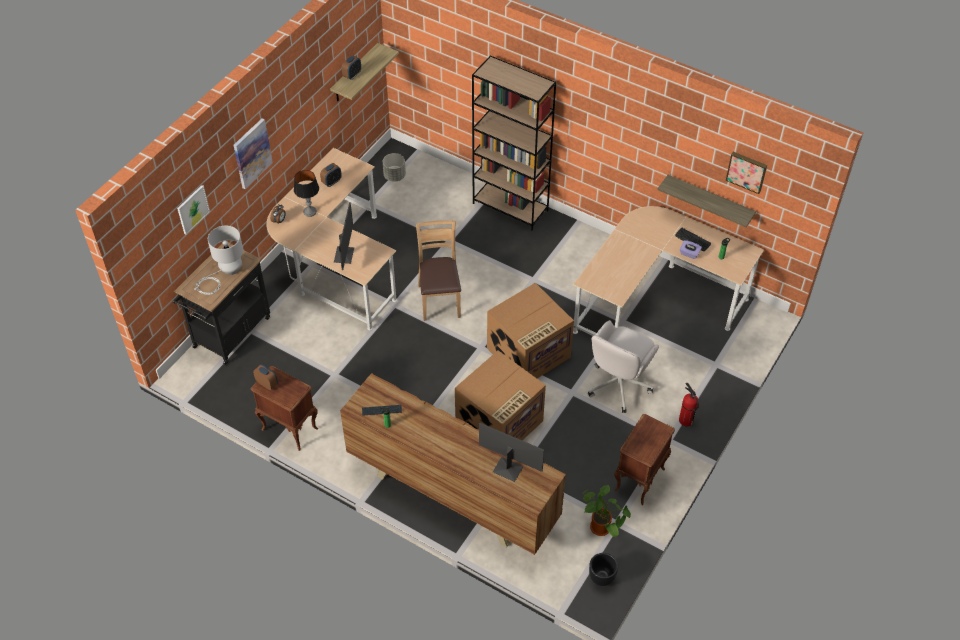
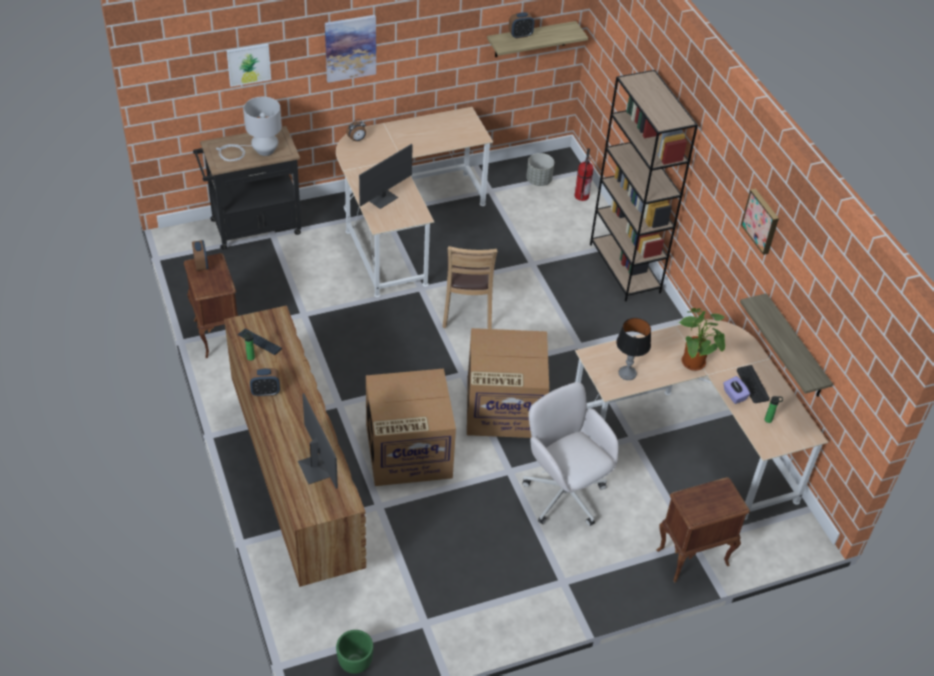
camera: 35 degrees right, 5 degrees down
table lamp [294,170,319,217] -> table lamp moved to [616,318,651,380]
alarm clock [320,163,342,187] -> alarm clock moved to [250,368,280,397]
brown chair [416,220,461,321] -> brown chair turned 150 degrees clockwise [442,246,498,329]
potted plant [582,485,631,537] -> potted plant moved to [678,308,725,371]
white office chair [588,320,659,413] -> white office chair turned 75 degrees clockwise [522,382,619,526]
black planter [589,553,618,586] -> green planter [336,630,374,674]
brown nightstand [614,414,675,505] -> brown nightstand moved to [656,477,750,583]
fire extinguisher [679,383,699,426] -> fire extinguisher moved to [574,148,593,201]
picture [726,152,767,194] -> picture moved to [741,189,779,255]

